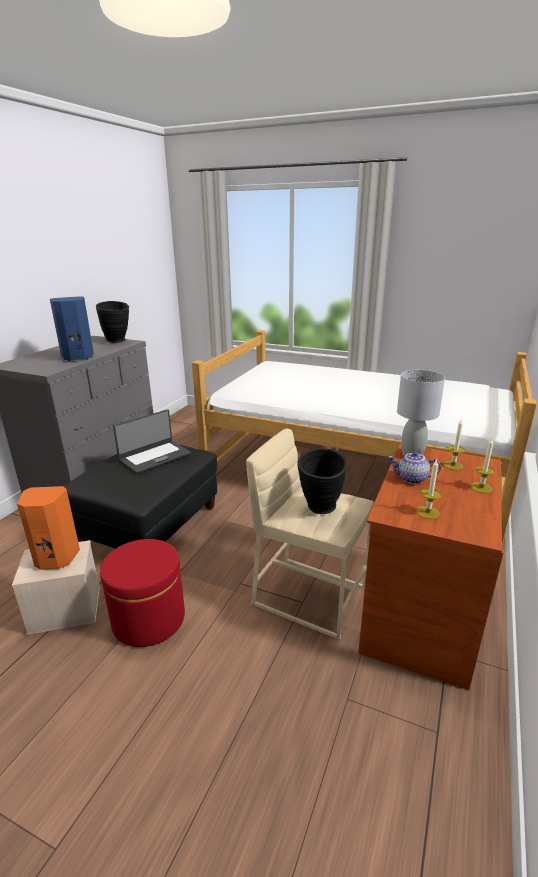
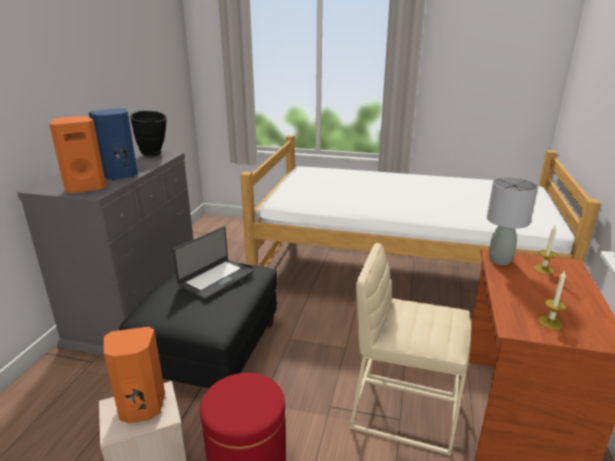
camera: 10 degrees left, 0 degrees up
black vase [297,448,347,514] -> none
teapot [389,452,441,484] -> none
candle [470,438,495,493] -> none
none -> orange speaker [49,116,106,194]

